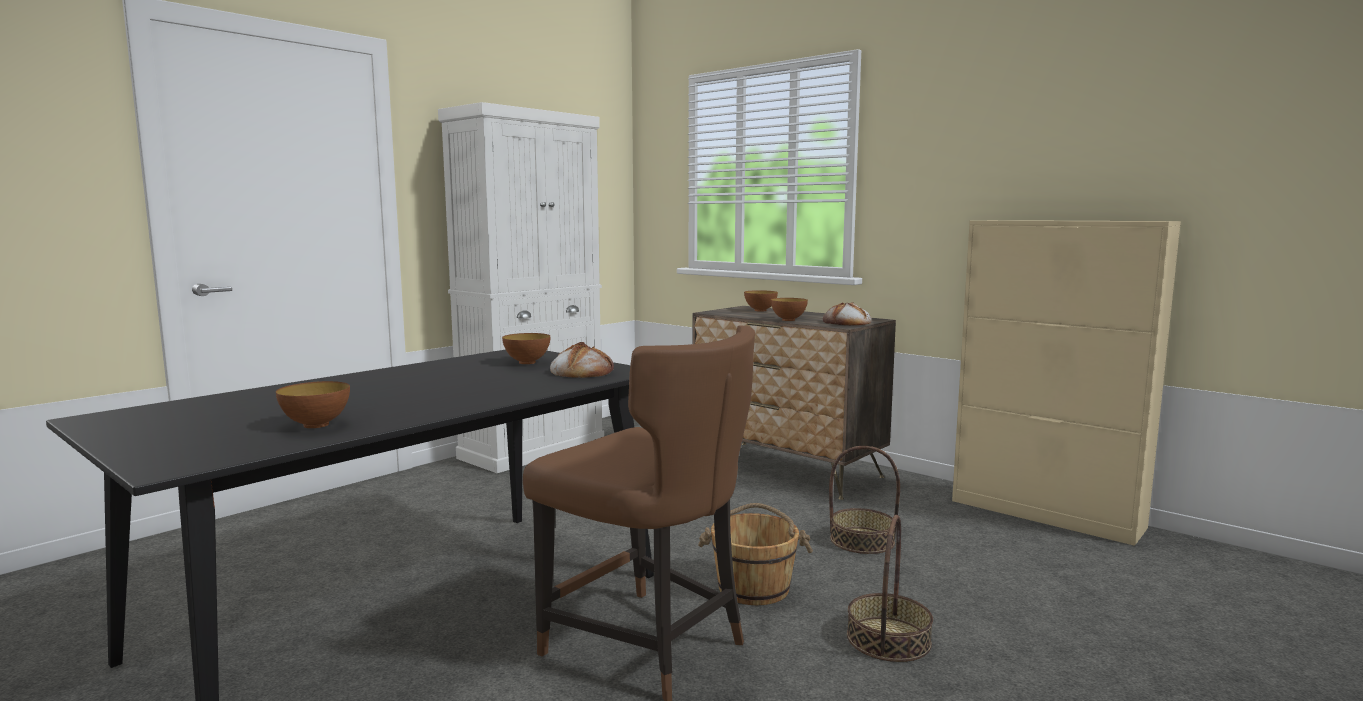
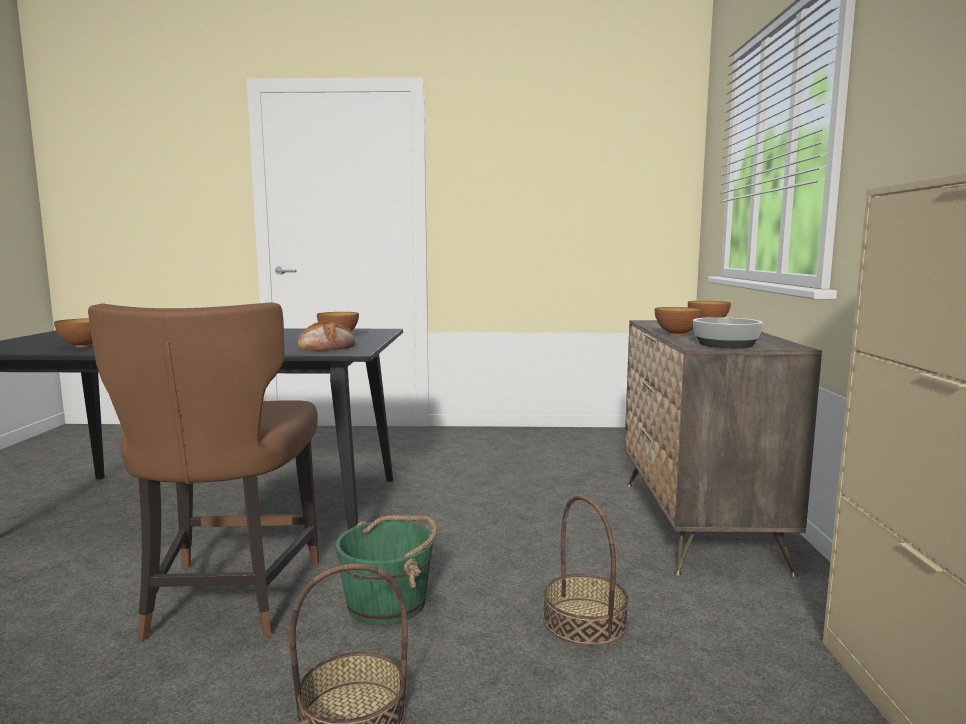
camera: 50 degrees right, 0 degrees up
white cabinet [438,102,604,473] -> none
brown bucket [698,503,813,605] -> green bucket [335,515,437,625]
bread [823,302,872,325] -> bowl [693,317,763,348]

